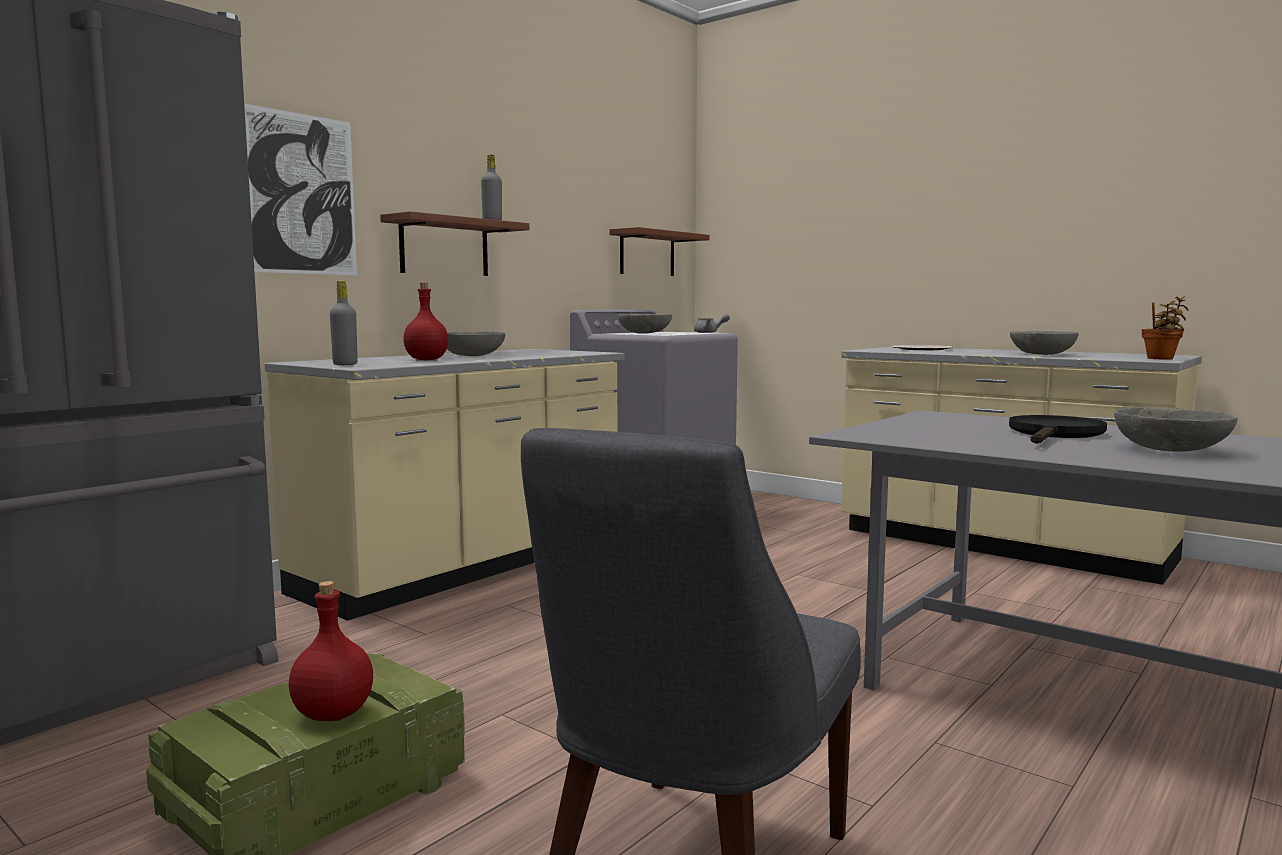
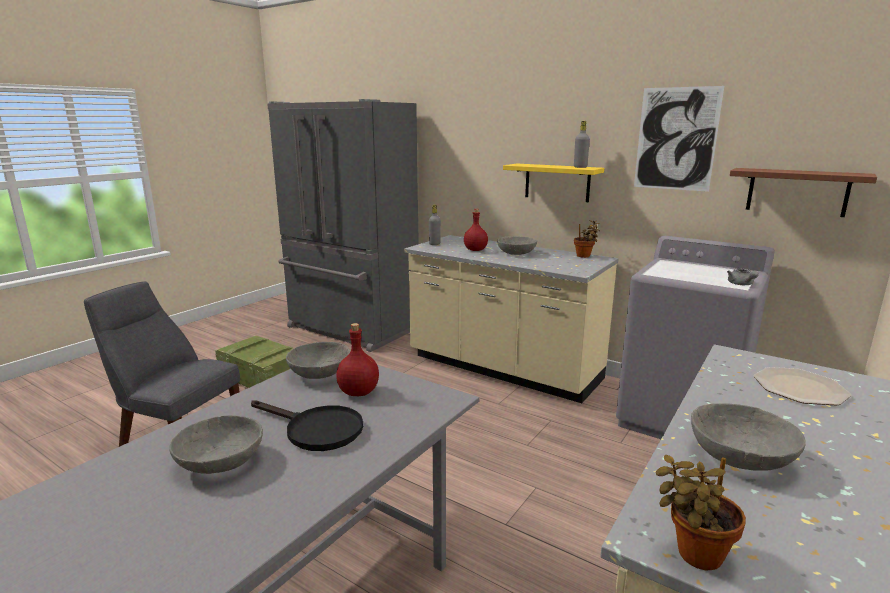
camera: 85 degrees right, 10 degrees up
picture [244,103,357,275] -> picture moved to [634,86,724,192]
red bottle [289,581,373,721] -> red bottle moved to [336,323,379,396]
brown shelf [380,211,529,276] -> yellow shelf [503,163,604,202]
grey bowl [618,314,672,334] -> grey bowl moved to [286,342,350,379]
none -> potted plant [574,220,600,258]

